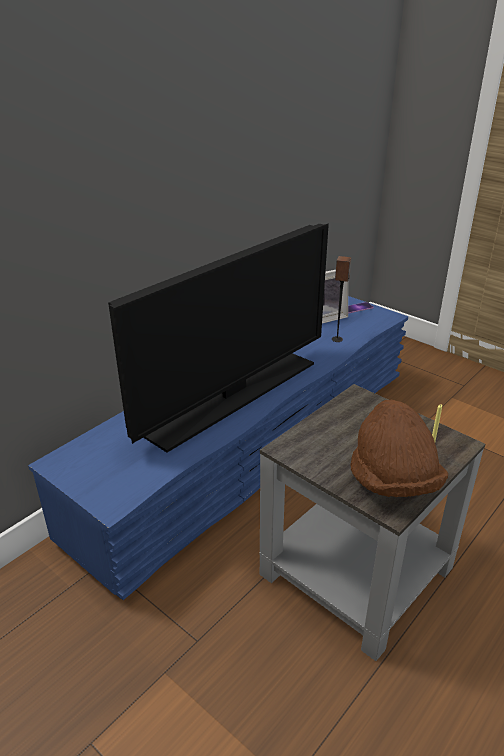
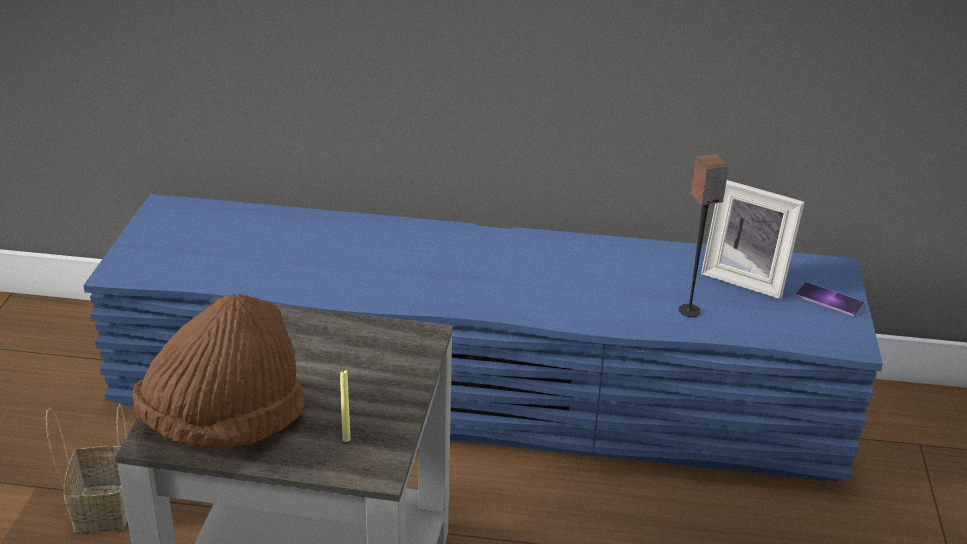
camera: 55 degrees right, 0 degrees up
television [108,223,329,453] -> none
none -> basket [46,404,127,533]

